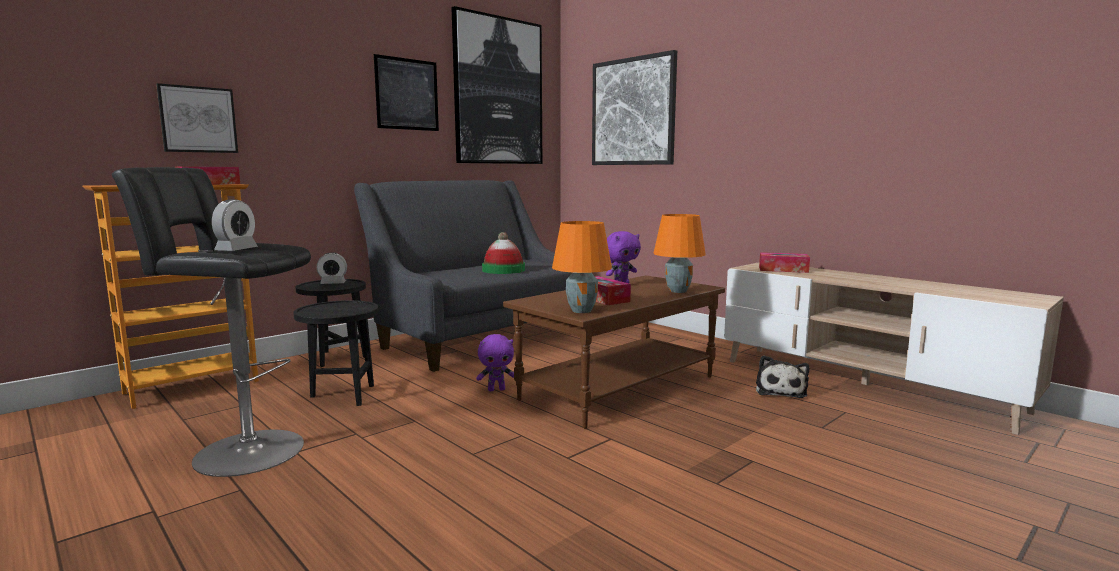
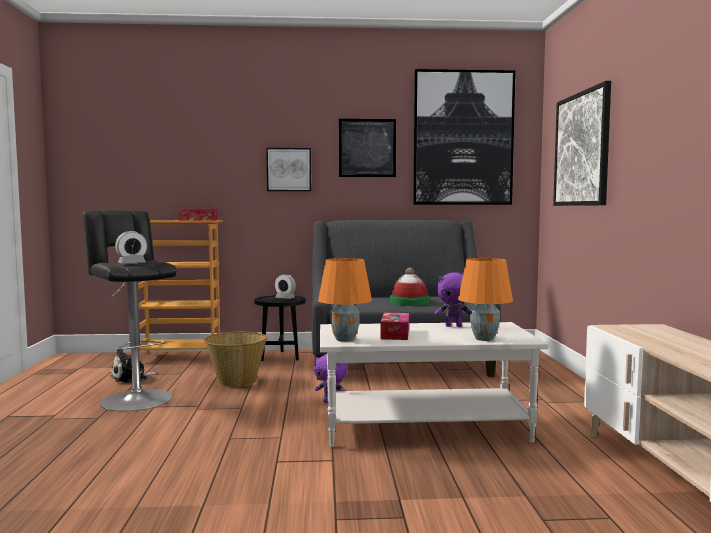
camera: 40 degrees right, 5 degrees down
picture [156,83,238,153] -> picture moved to [266,148,311,191]
black side table [293,300,379,406] -> basket [203,332,267,387]
brown coffee table [503,275,725,429] -> white coffee table [320,322,548,447]
plush toy [756,355,809,398] -> plush toy moved to [111,350,157,383]
tissue box [759,252,810,273] -> none

